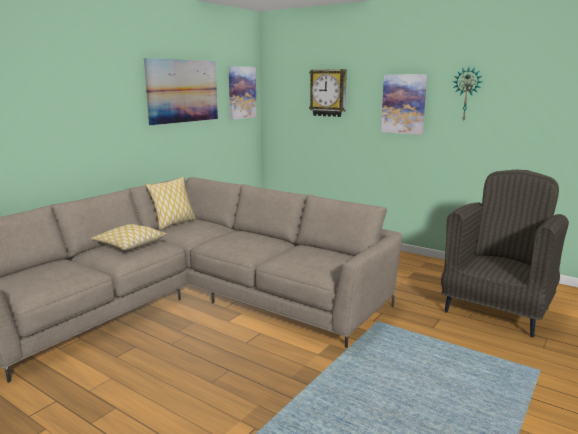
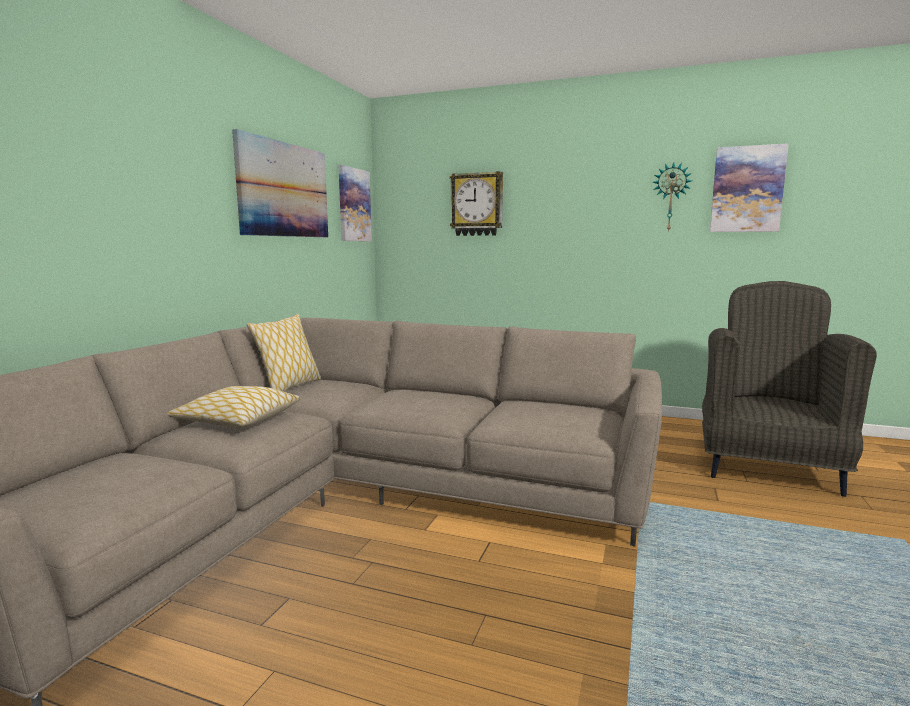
camera: 15 degrees left, 5 degrees down
picture [381,74,427,135] -> picture moved to [710,143,789,232]

